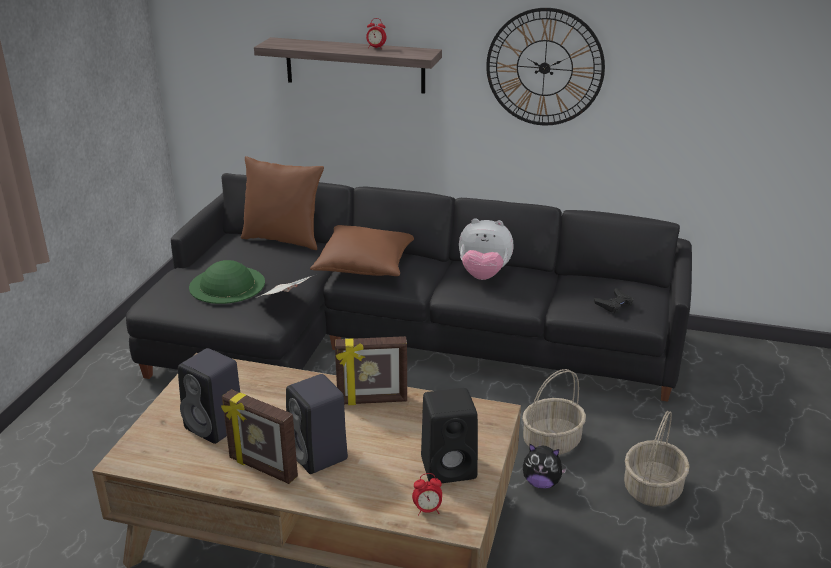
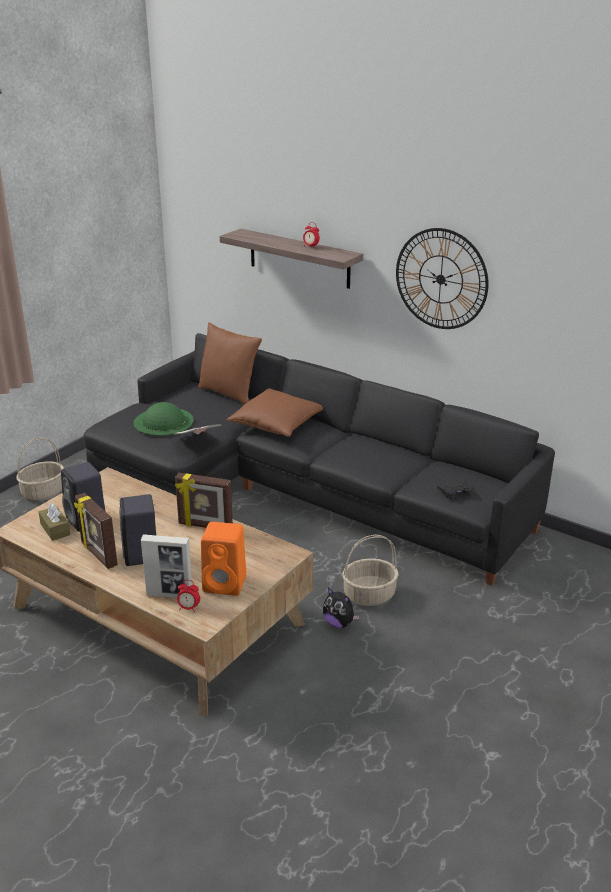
camera: 20 degrees right, 0 degrees up
black speaker [421,388,478,483] -> orange speaker [201,522,246,596]
plush toy [459,218,514,280] -> none
basket [624,411,690,506] -> basket moved to [16,437,64,500]
none -> brown tissue box [39,503,70,541]
none -> picture frame [141,534,192,598]

